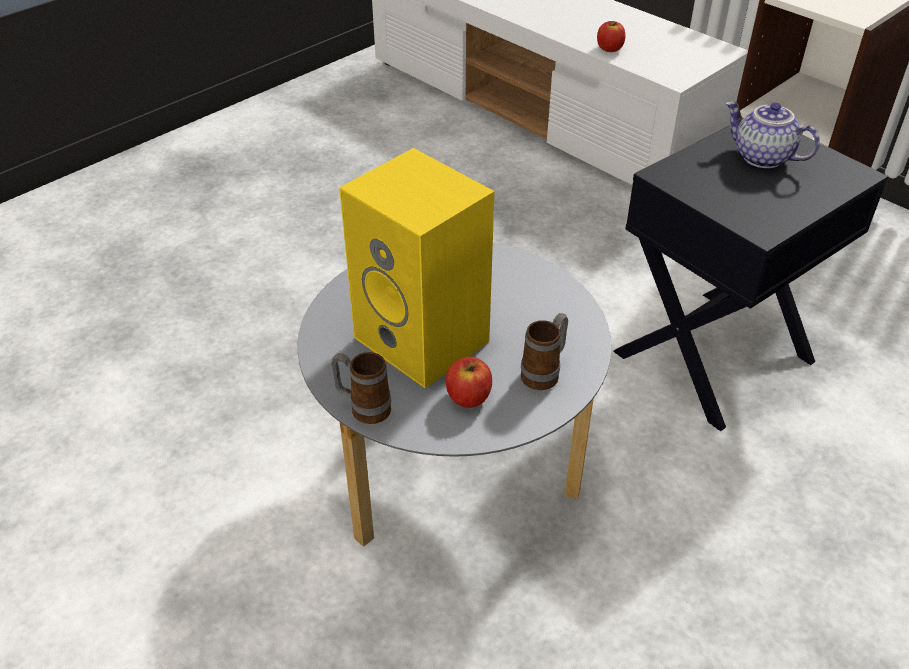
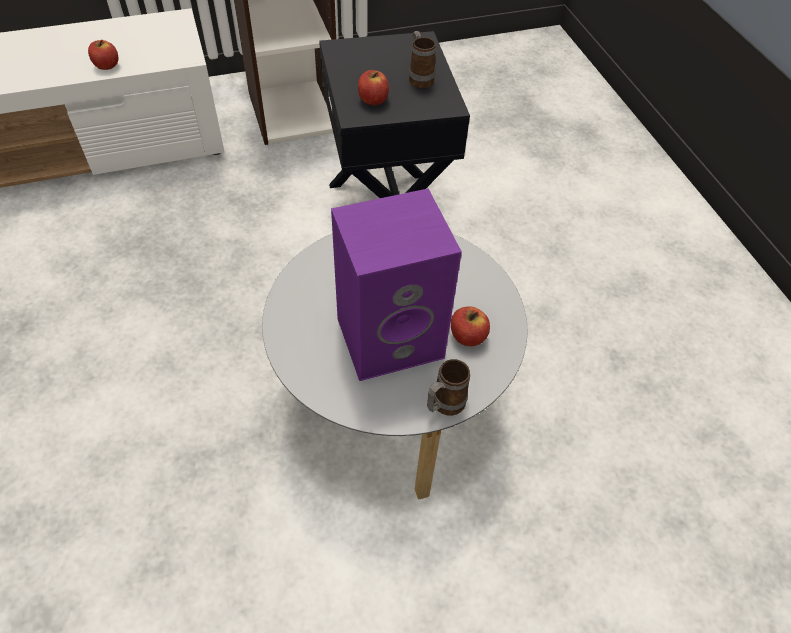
camera: 65 degrees left, 10 degrees up
yellow speaker [339,148,495,388] -> purple speaker [331,188,462,381]
mug [521,313,568,390] -> mug moved to [409,31,436,89]
teapot [725,101,820,168] -> none
none -> apple [358,70,389,105]

